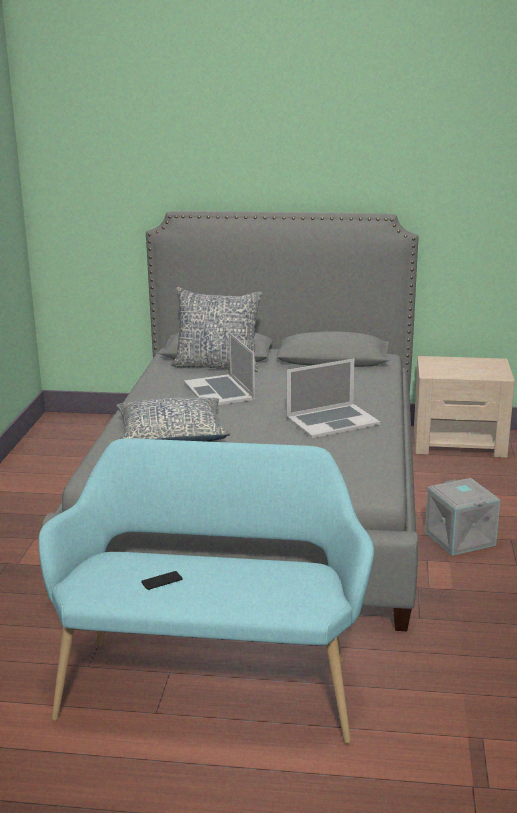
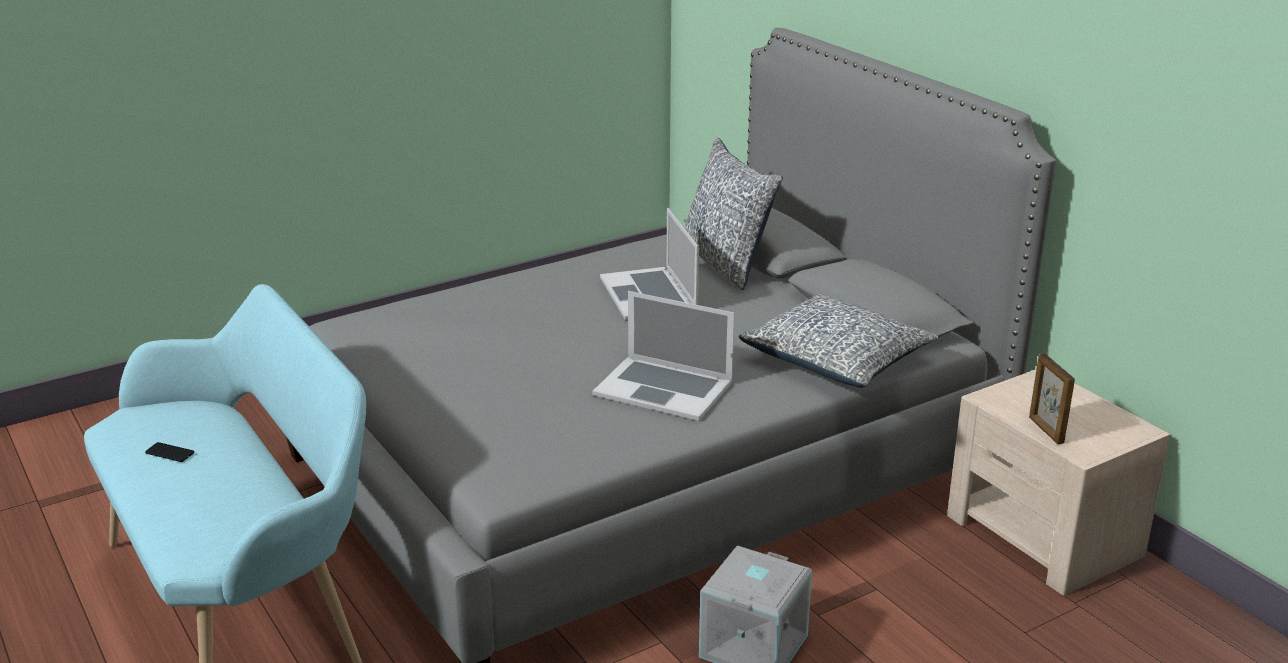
camera: 50 degrees right, 5 degrees up
pillow [116,397,230,442] -> pillow moved to [739,293,939,388]
laptop [184,332,255,405] -> laptop turned 45 degrees counterclockwise [600,208,699,320]
none -> picture frame [1029,354,1075,444]

